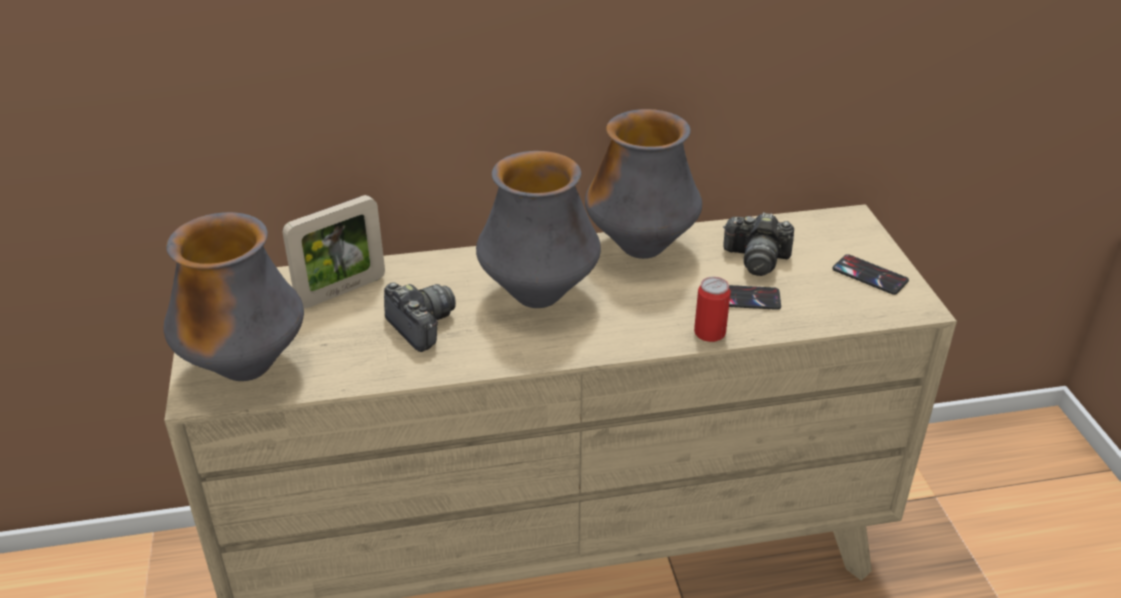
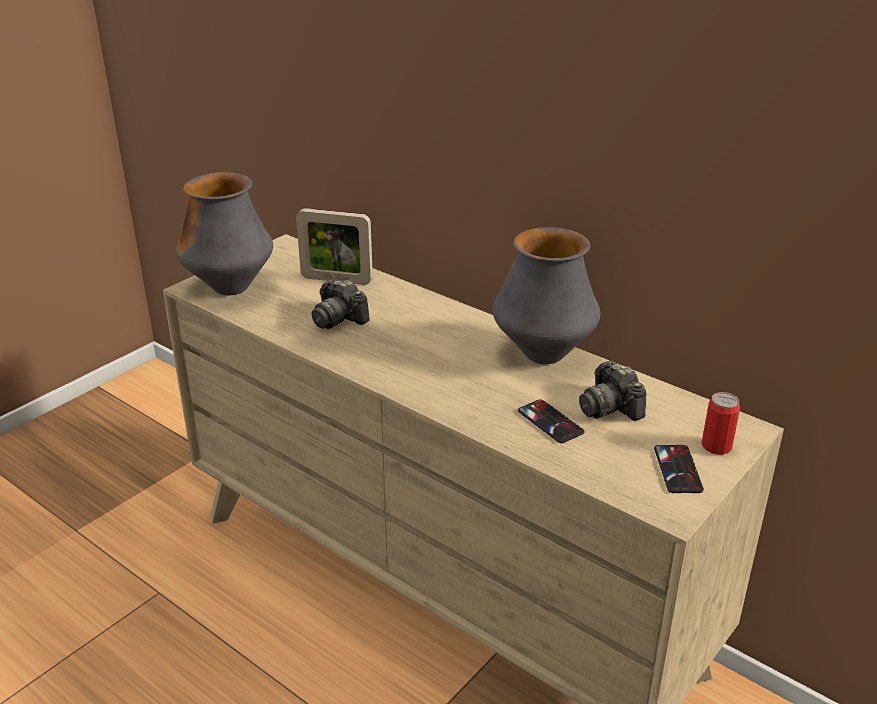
camera: 50 degrees right, 5 degrees down
camera [384,282,456,352] -> camera turned 120 degrees clockwise [312,279,370,329]
vase [476,151,601,308] -> none
can [694,277,731,342] -> can moved to [702,392,740,455]

